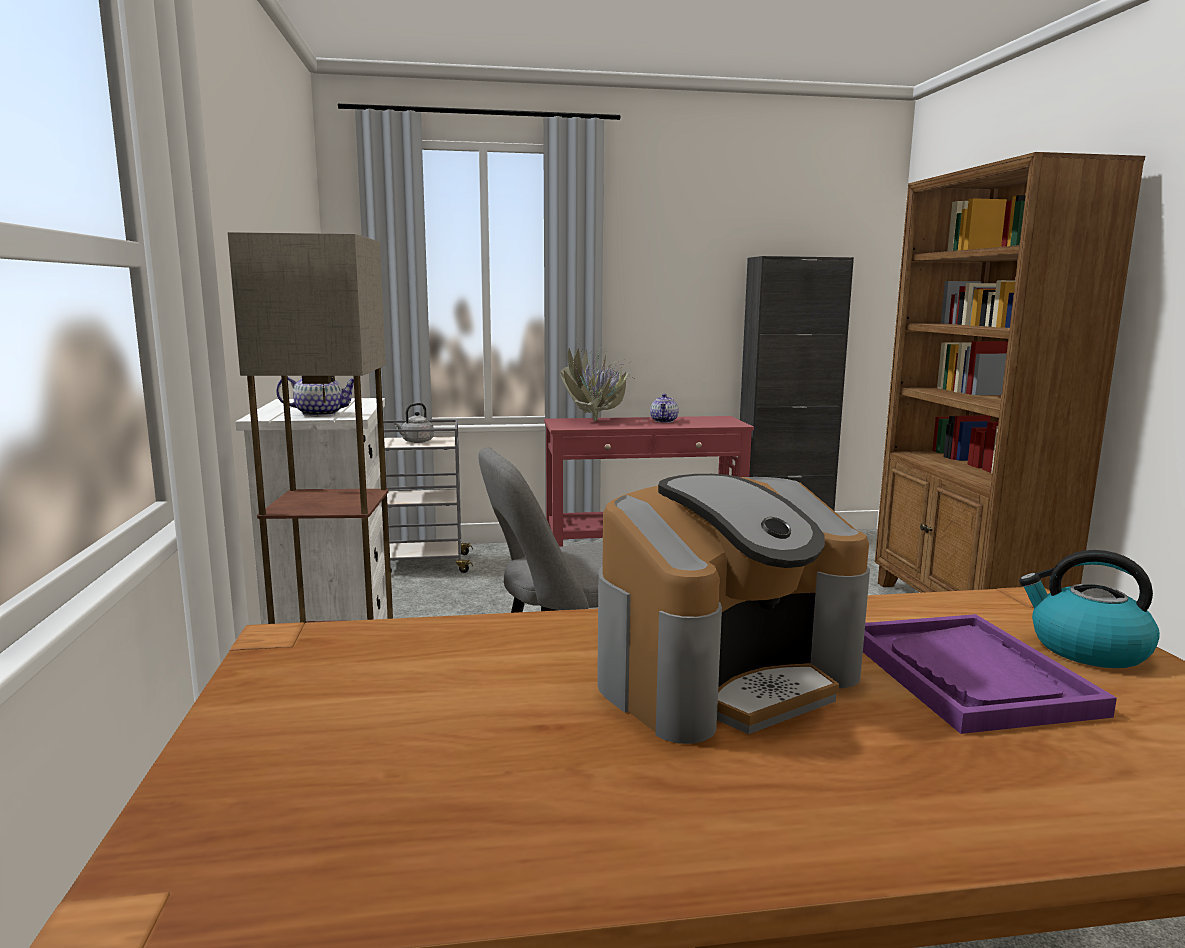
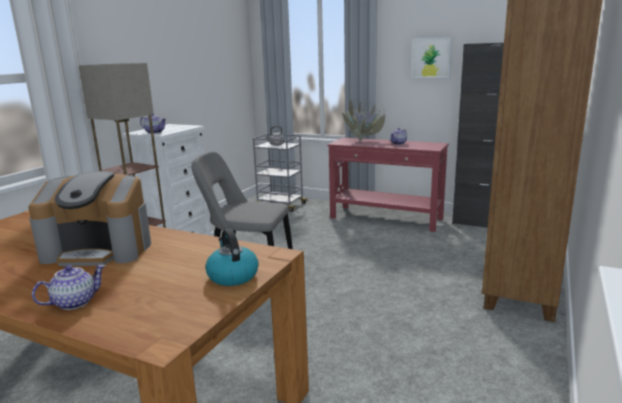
camera: 35 degrees right, 5 degrees up
purple tray [863,614,1117,734] -> none
none -> teapot [32,265,105,310]
none -> picture [412,38,452,78]

